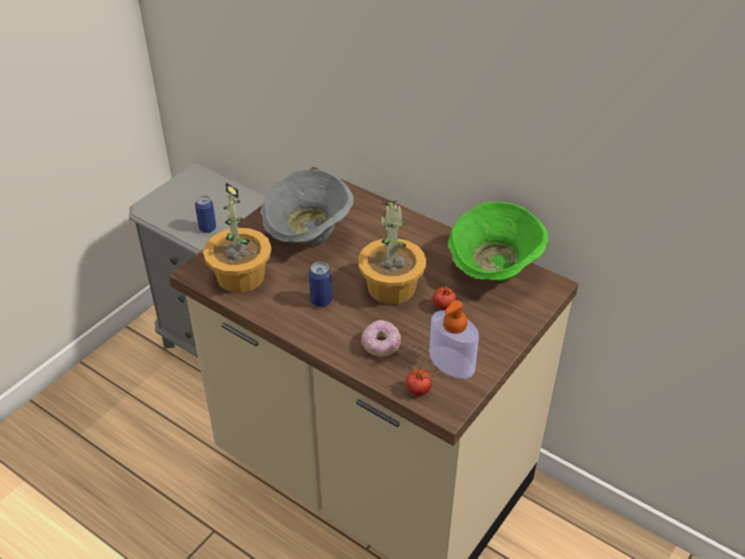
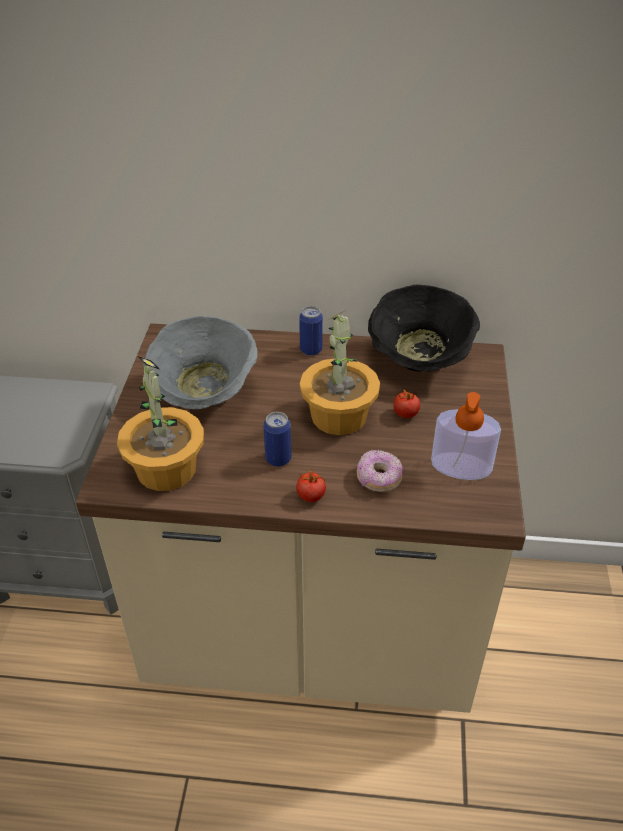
camera: 30 degrees left, 0 degrees up
can [195,195,216,233] -> can moved to [299,306,323,356]
tomato [406,368,432,396] -> tomato moved to [296,470,326,502]
green bowl [448,202,548,281] -> black bowl [368,284,480,372]

